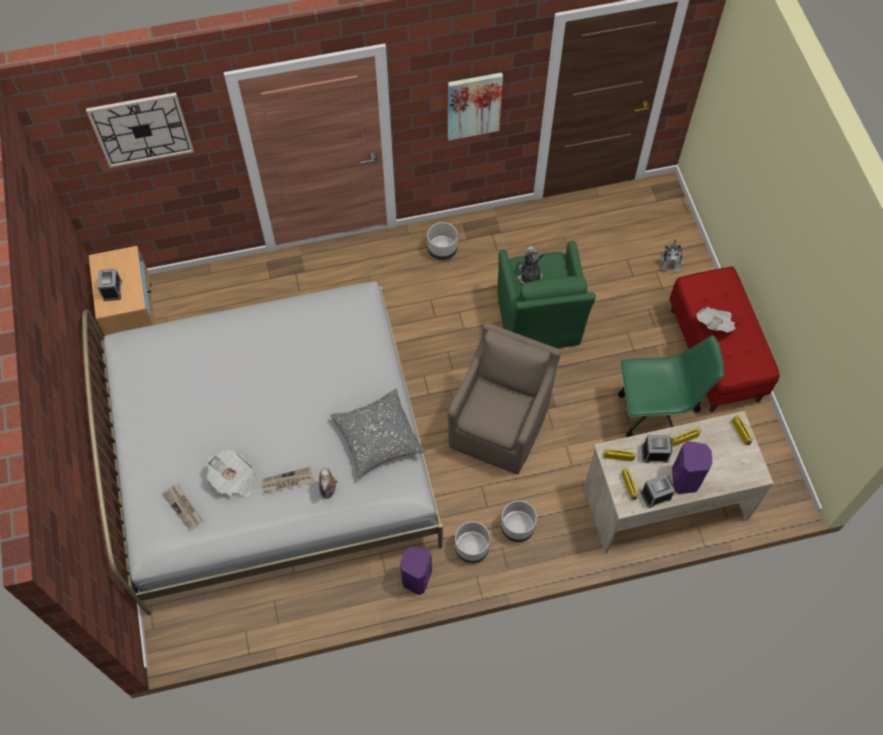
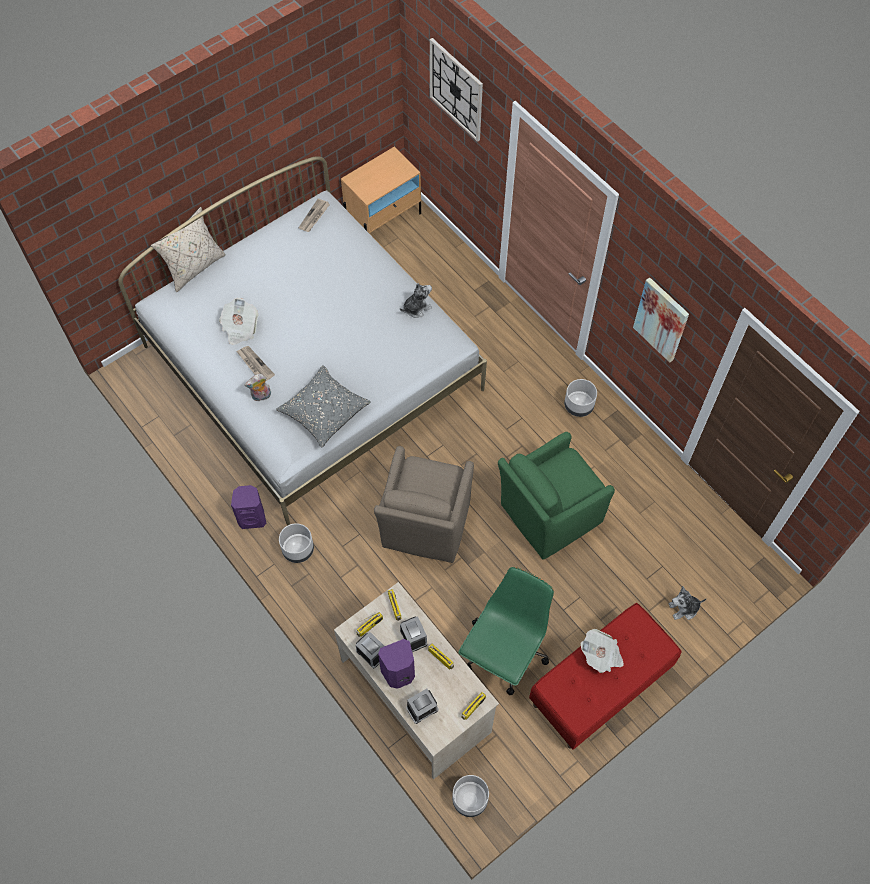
camera: 65 degrees right, 0 degrees up
alarm clock [97,269,122,301] -> alarm clock moved to [406,689,439,724]
newspaper [162,484,203,530] -> newspaper moved to [298,198,330,232]
brown armchair [448,322,561,475] -> brown armchair turned 105 degrees clockwise [374,446,474,563]
grey planter [501,501,537,542] -> grey planter moved to [452,775,489,817]
plush toy [518,246,544,285] -> plush toy moved to [400,283,432,318]
green office chair [618,335,724,437] -> green office chair turned 120 degrees counterclockwise [458,567,554,695]
none -> beige pillow [151,207,226,292]

